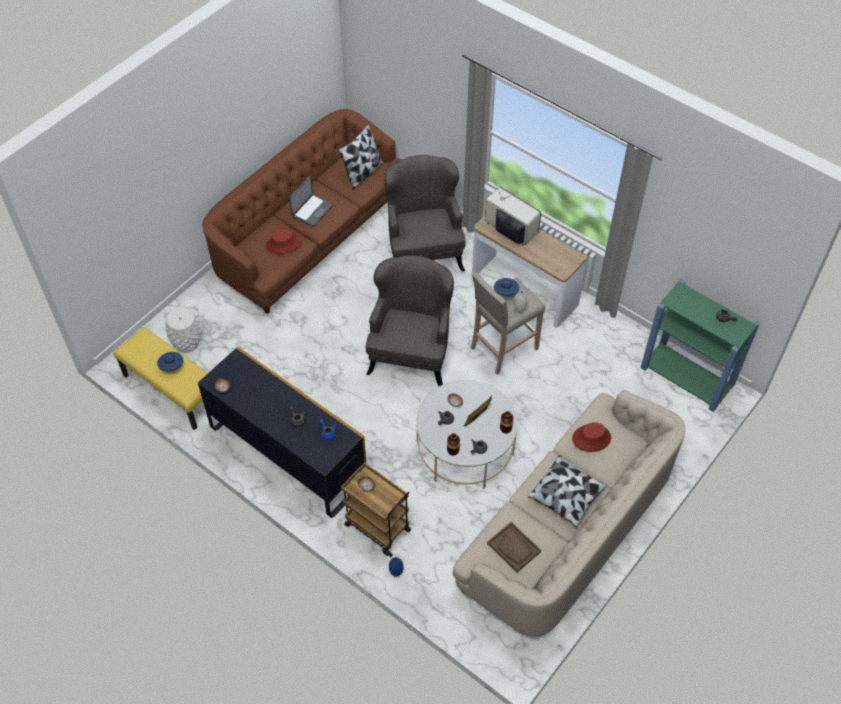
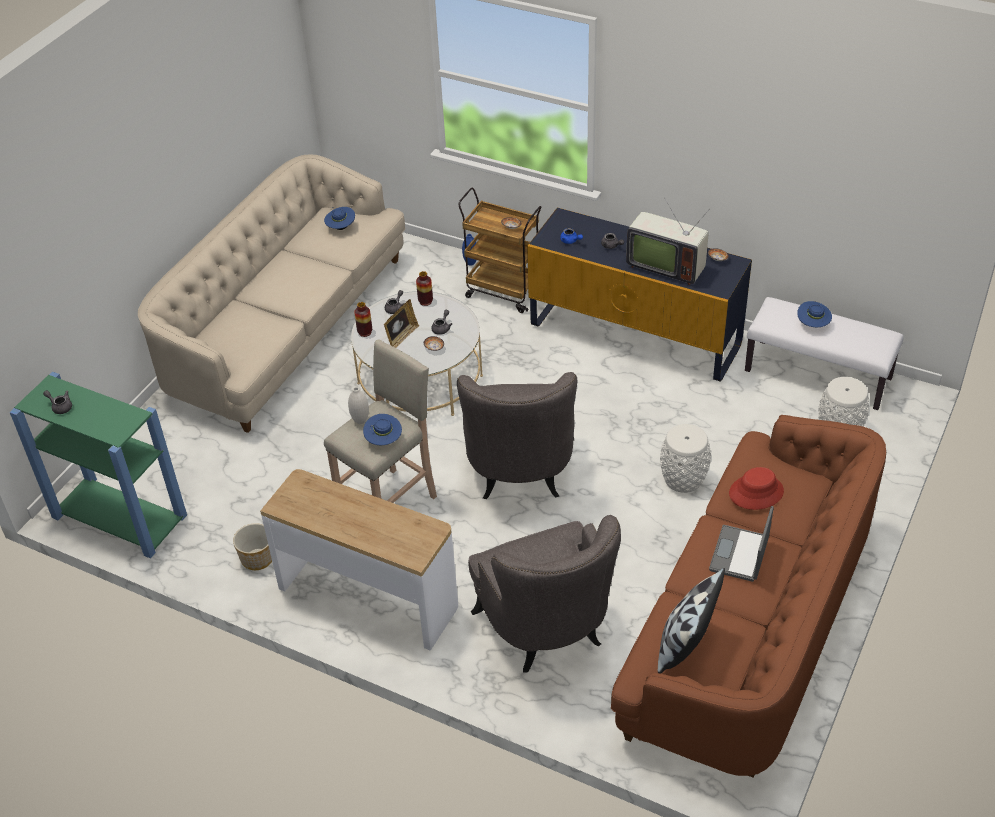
camera: 170 degrees right, 10 degrees down
yellow bench [113,327,208,430] -> white bench [745,297,903,410]
television [485,174,541,246] -> television moved to [626,198,709,285]
brown tray [487,522,541,572] -> blue hat [324,207,355,230]
pillow [528,455,607,527] -> none
red hat [572,422,611,452] -> none
none -> planter [233,523,272,570]
none -> white stool [660,424,711,493]

